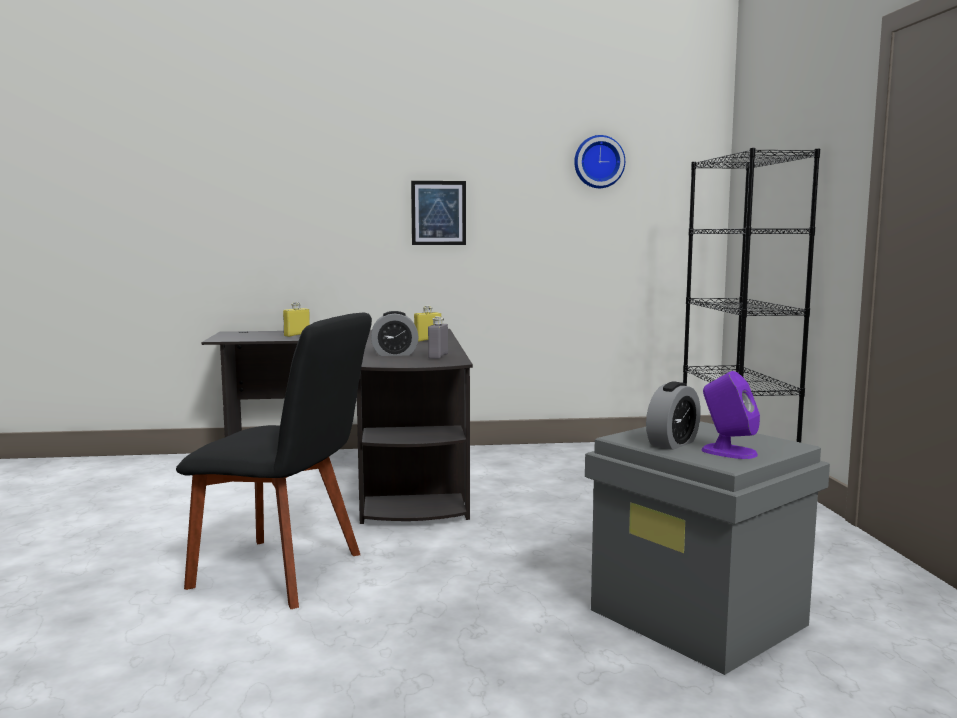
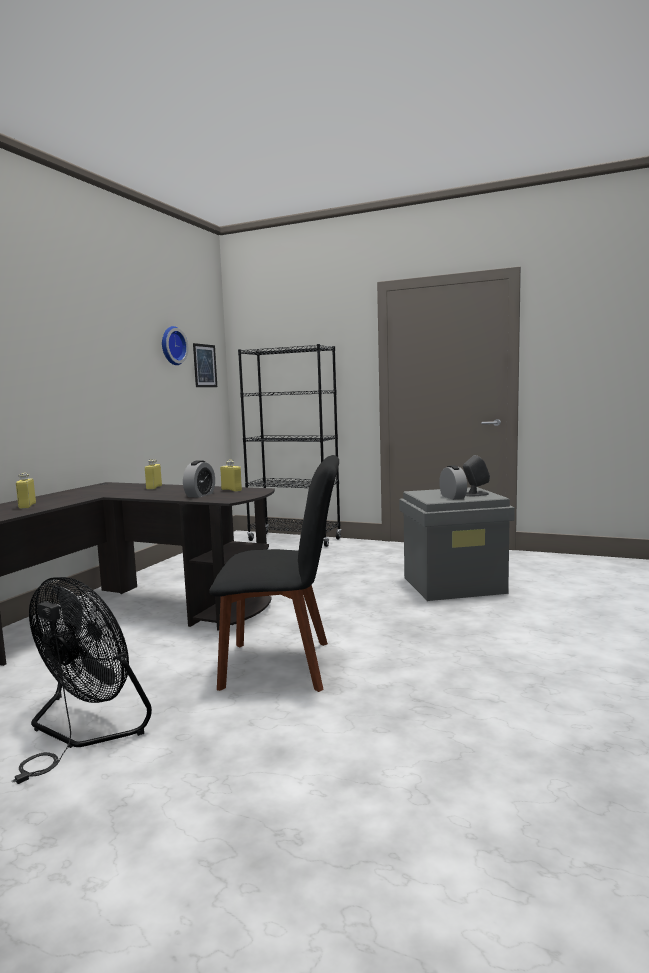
camera: 60 degrees left, 0 degrees up
black chair [176,312,372,609] -> black chair turned 45 degrees clockwise [209,455,339,692]
picture [411,181,466,245] -> picture moved to [193,343,217,387]
grey bottle [428,316,448,359] -> yellow bottle [220,460,242,492]
purple speaker [701,371,760,459] -> grey speaker [463,455,490,496]
none -> black fan [12,577,152,784]

